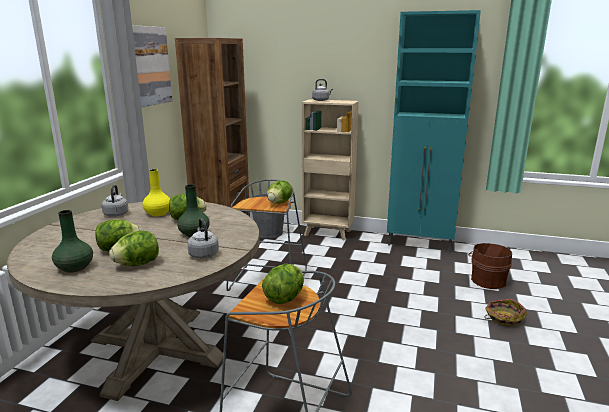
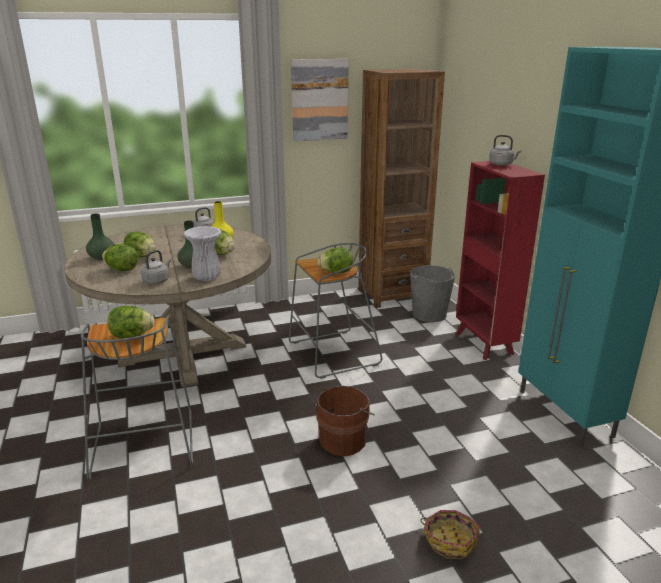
camera: 55 degrees right, 5 degrees up
beige bookcase [302,99,359,241] -> red bookcase [455,161,545,360]
brown bucket [469,243,512,289] -> brown bucket moved to [316,386,375,457]
none -> white vase [183,226,222,281]

